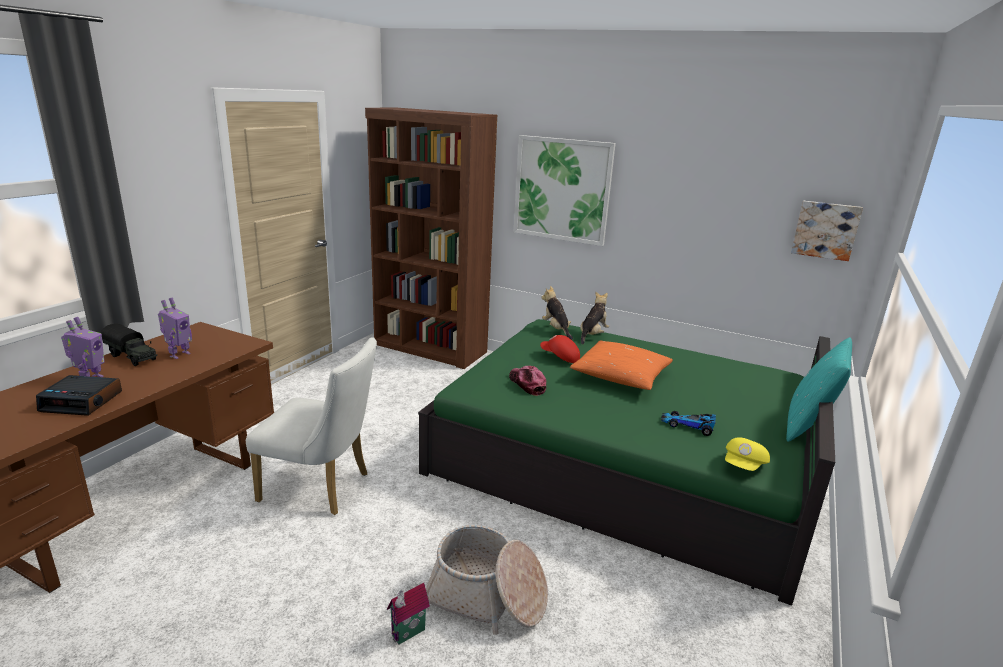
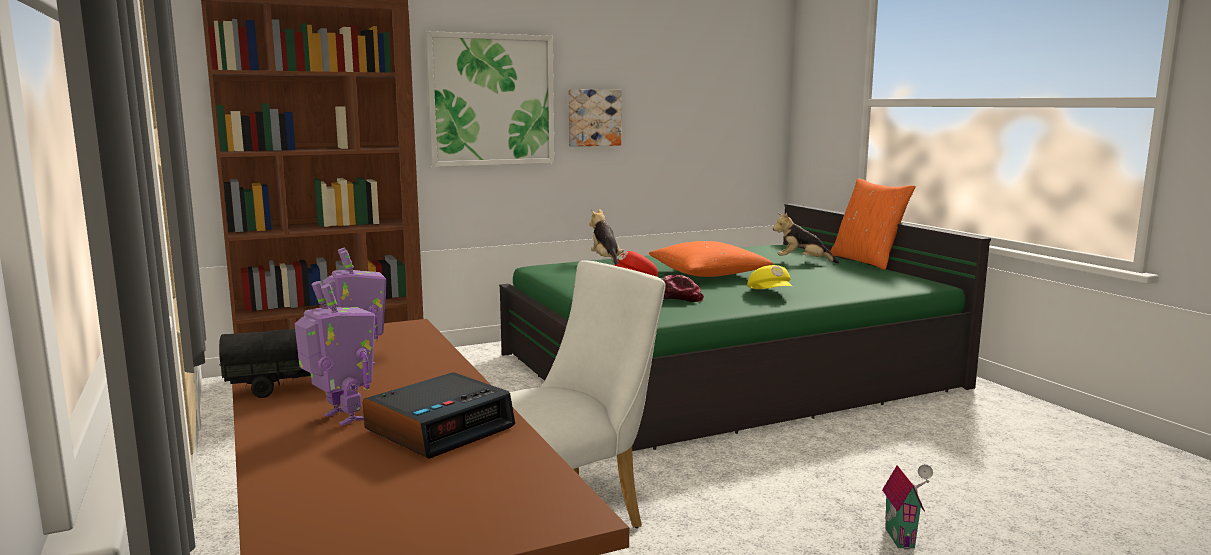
camera: 50 degrees left, 10 degrees down
basket [426,525,548,635] -> none
plush toy [542,286,573,340] -> plush toy moved to [773,213,839,264]
toy car [661,411,716,436] -> none
yellow cap [725,437,770,471] -> yellow cap moved to [747,265,793,289]
turquoise pillow [786,337,852,442] -> orange pillow [830,178,916,270]
picture [791,201,863,261] -> picture moved to [568,89,622,147]

